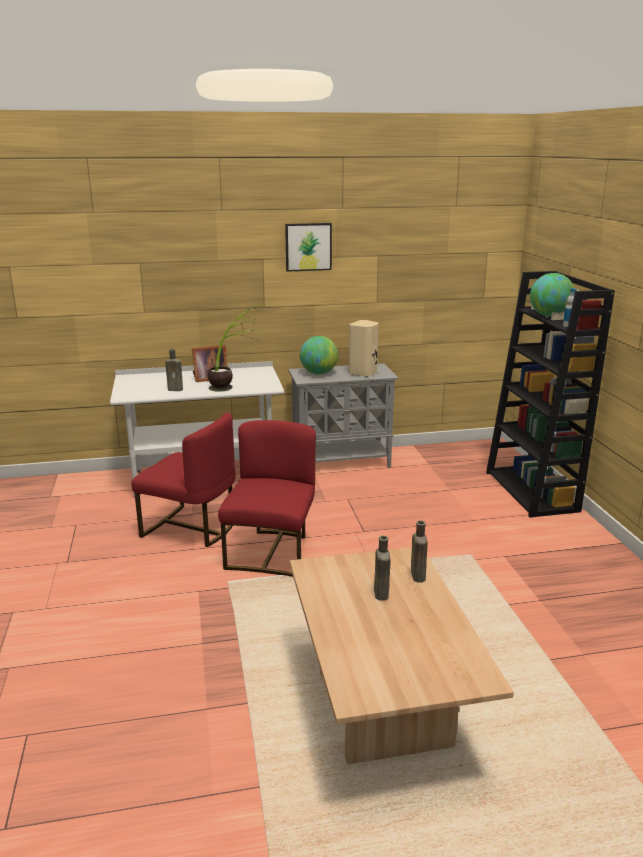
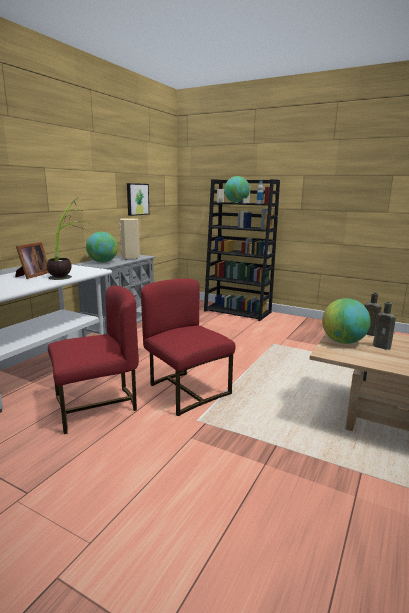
camera: 50 degrees left, 5 degrees down
brown bottle [166,349,183,391] -> none
picture [285,223,332,272] -> picture moved to [127,183,149,216]
none -> globe [322,298,371,344]

